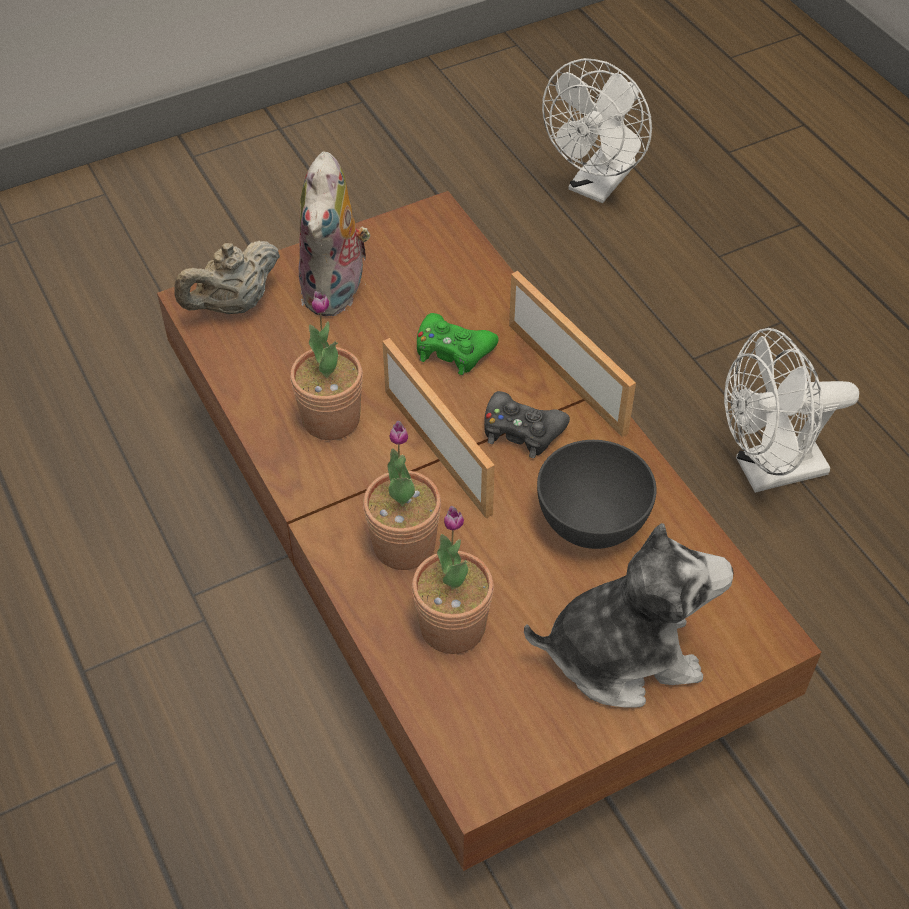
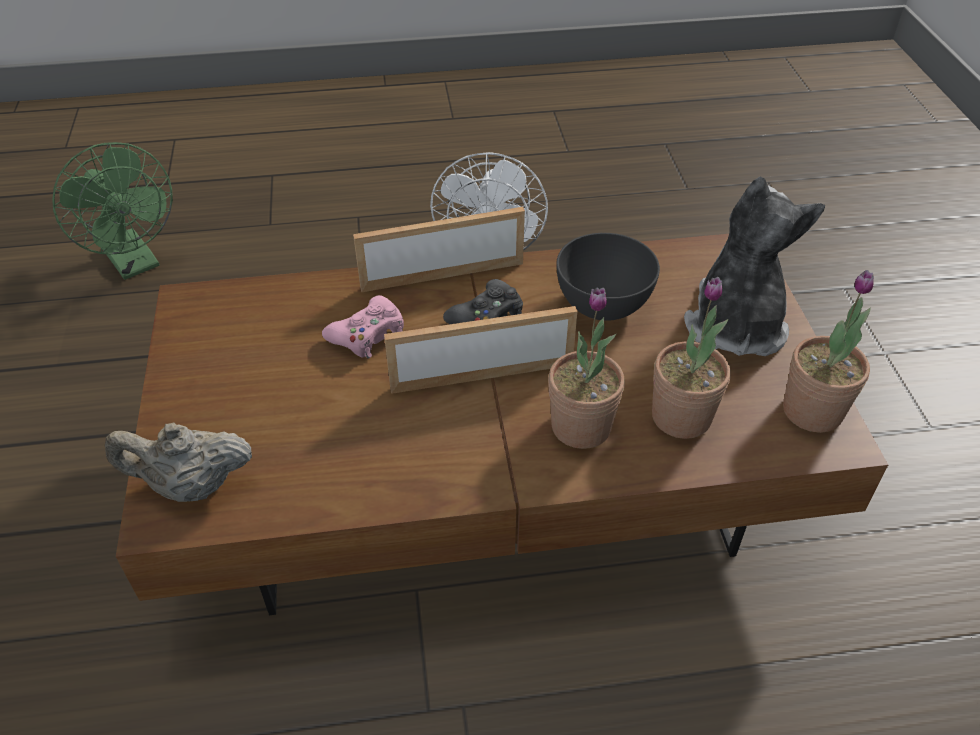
camera: 70 degrees left, 5 degrees down
beige teapot [174,241,280,314] -> beige teapot turned 105 degrees clockwise [105,423,252,502]
potted plant [290,291,363,440] -> potted plant moved to [783,270,874,433]
plush toy [299,151,370,316] -> none
green game controller [417,313,499,375] -> pink game controller [322,295,404,358]
white fan [542,58,652,203] -> green fan [52,142,173,280]

